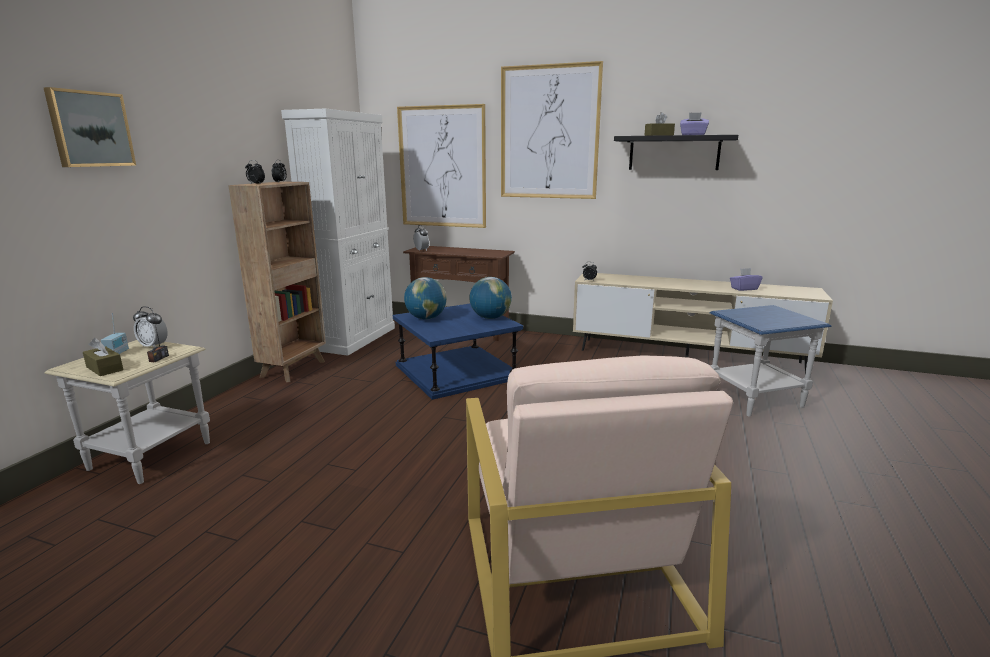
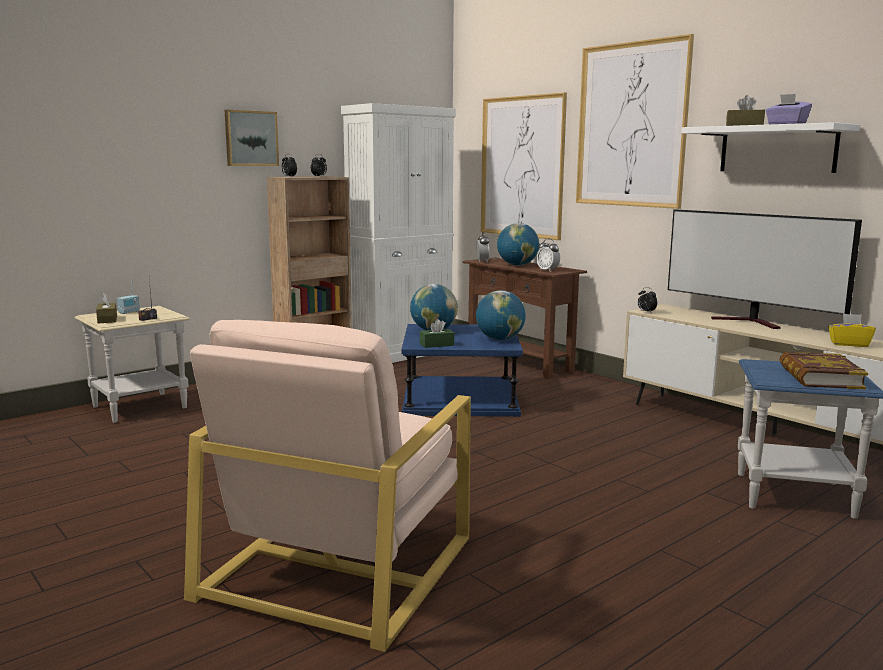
camera: 30 degrees right, 5 degrees down
picture [44,87,136,167] -> picture moved to [225,110,279,166]
alarm clock [133,306,167,348] -> alarm clock moved to [537,239,560,271]
black shelf [614,135,738,170] -> white shelf [681,122,860,173]
purple tissue box [730,268,763,291] -> yellow tissue box [828,313,876,347]
none -> green tissue box [420,319,454,348]
none -> globe [497,223,539,266]
none -> television [668,209,862,329]
none -> book [780,352,868,390]

